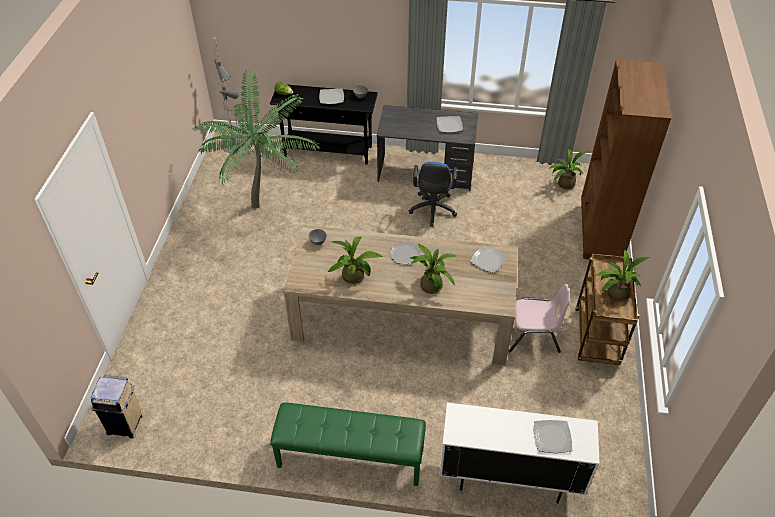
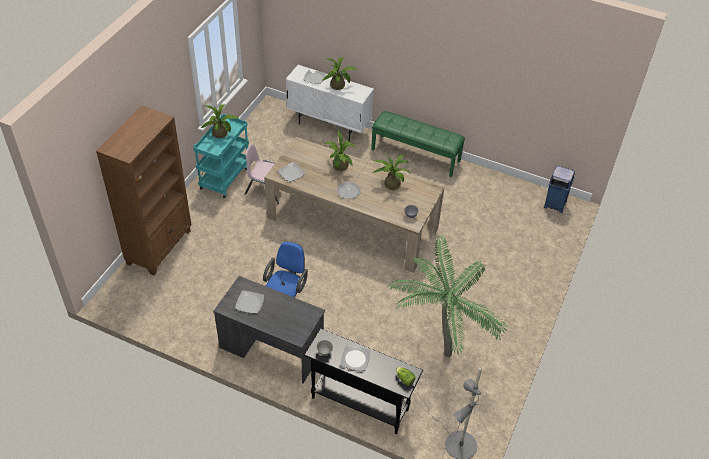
camera: 165 degrees left, 0 degrees up
beige trash can [91,375,144,438] -> blue trash can [544,166,575,213]
potted plant [549,148,588,190] -> potted plant moved to [323,57,359,90]
brown cart [575,254,639,365] -> turquoise cart [193,114,249,198]

